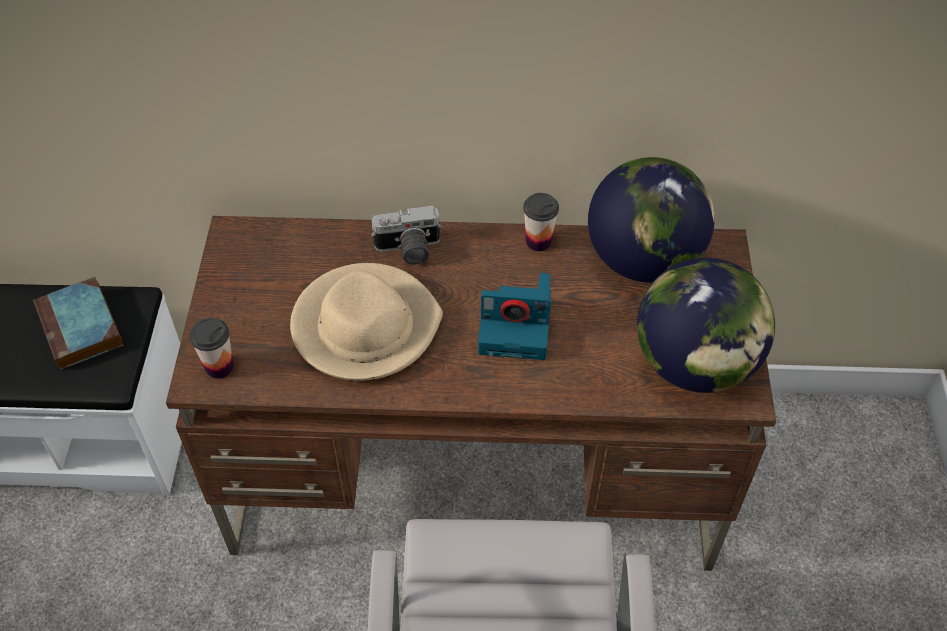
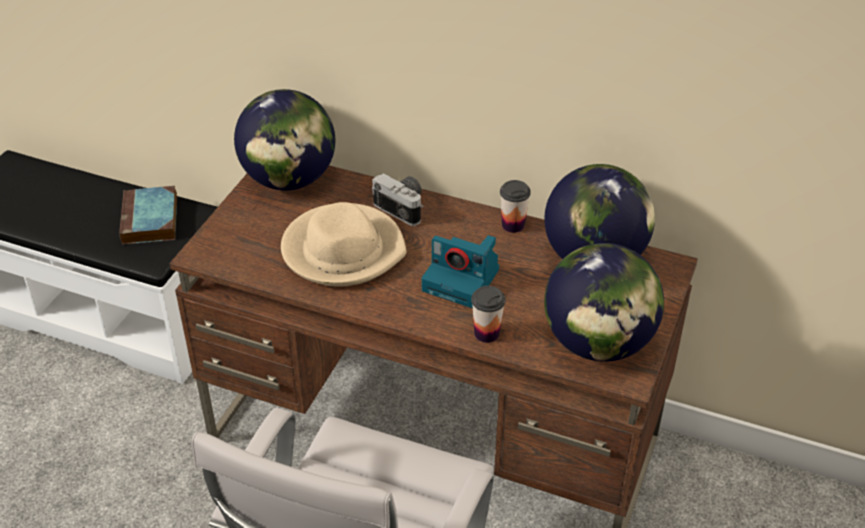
camera: 20 degrees right, 10 degrees down
cup [189,318,234,379] -> cup moved to [471,286,506,343]
camera [371,206,442,265] -> camera turned 150 degrees counterclockwise [372,173,424,226]
none -> globe [234,89,335,190]

